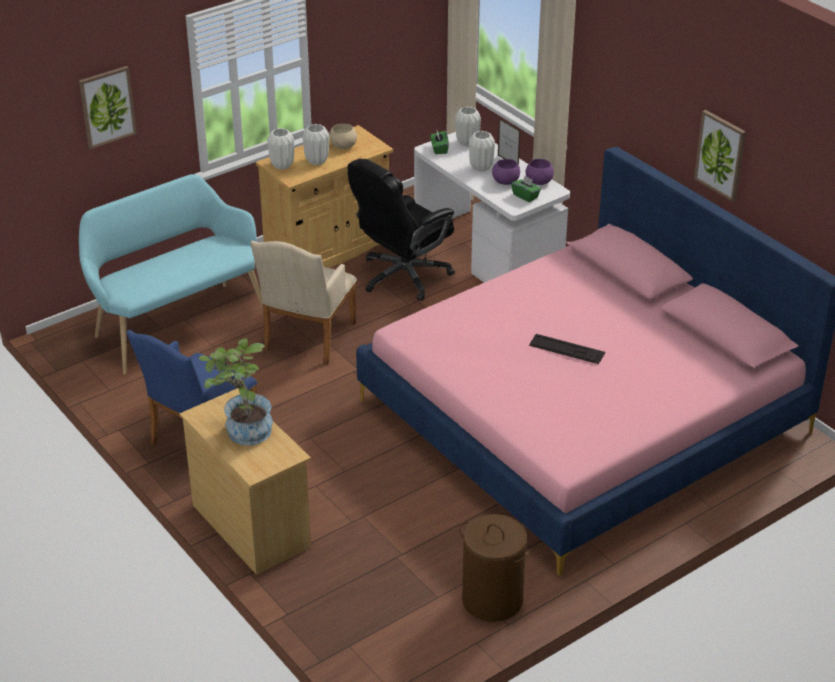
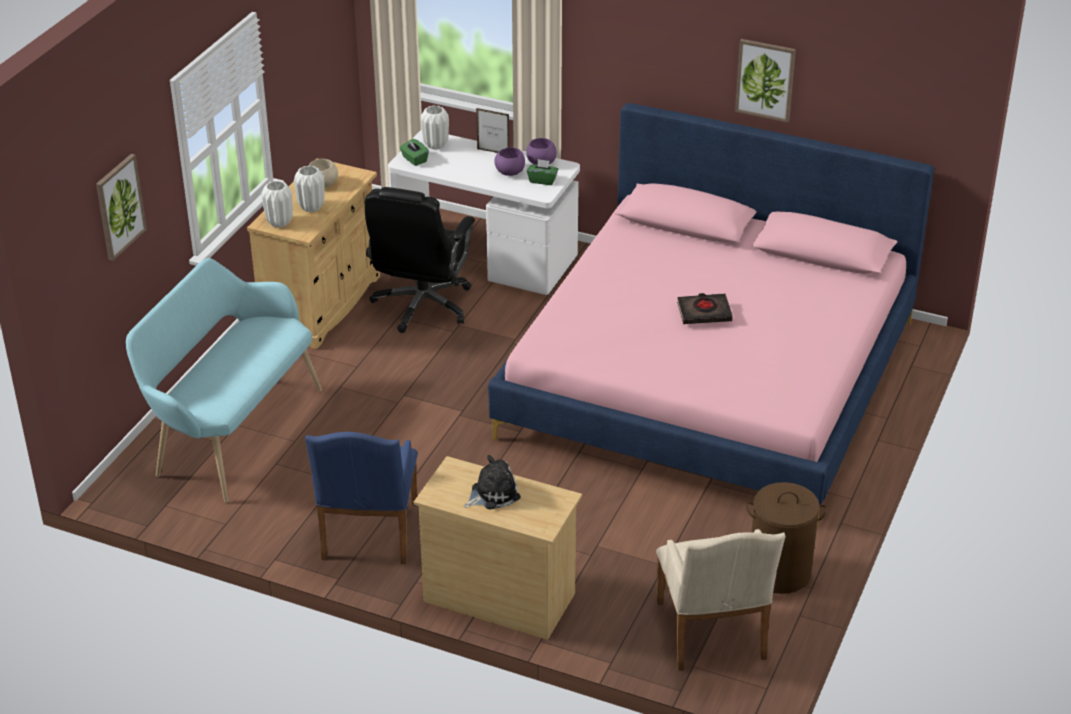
camera: 30 degrees left, 0 degrees up
potted plant [199,338,273,445] -> plush toy [464,455,521,509]
beige armchair [250,241,357,365] -> beige armchair moved to [656,529,785,671]
white vase [469,131,495,172] -> none
keyboard [529,334,605,364] -> black book [677,293,733,324]

